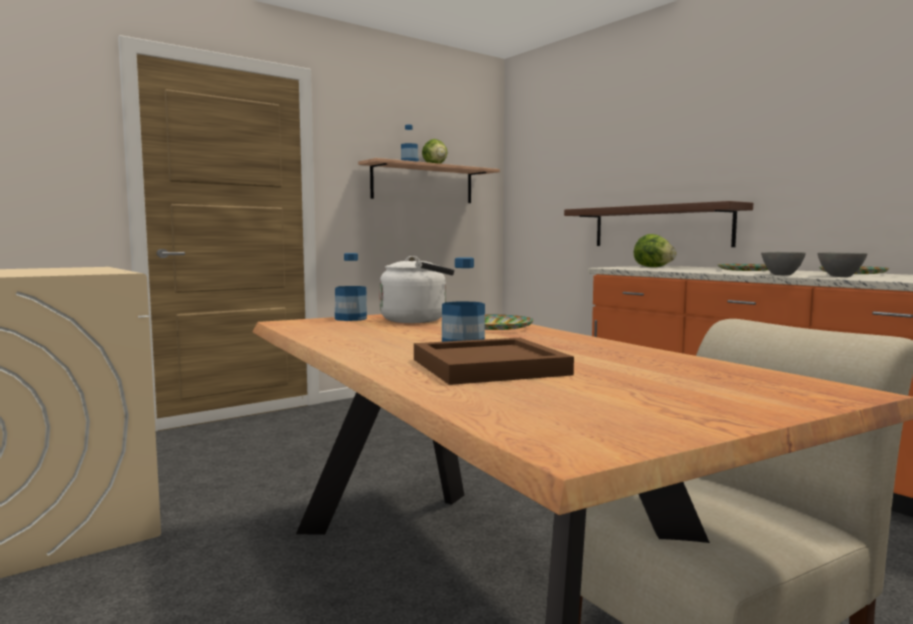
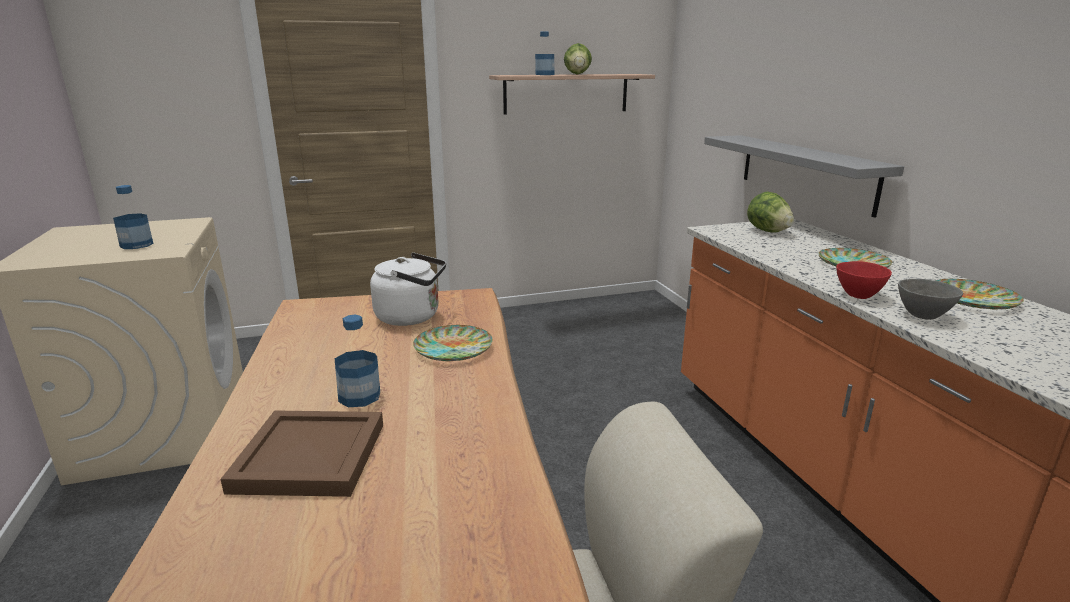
camera: 20 degrees right, 15 degrees up
bottle [335,253,367,321] -> bottle moved to [113,185,153,249]
brown shelf [564,201,753,247] -> grey shelf [704,135,904,218]
grey bowl [761,252,806,275] -> red bowl [836,261,892,299]

